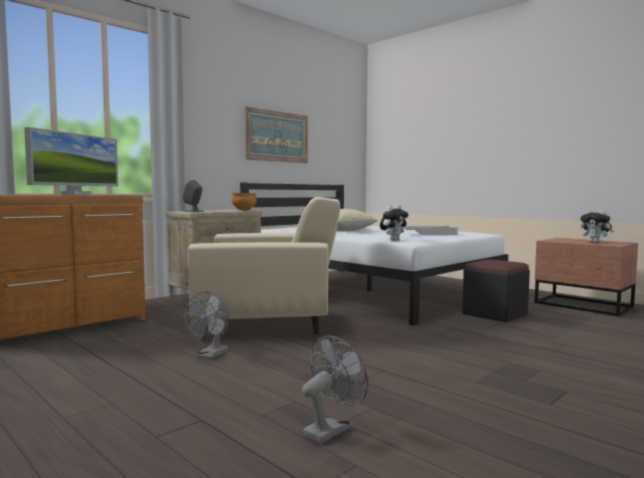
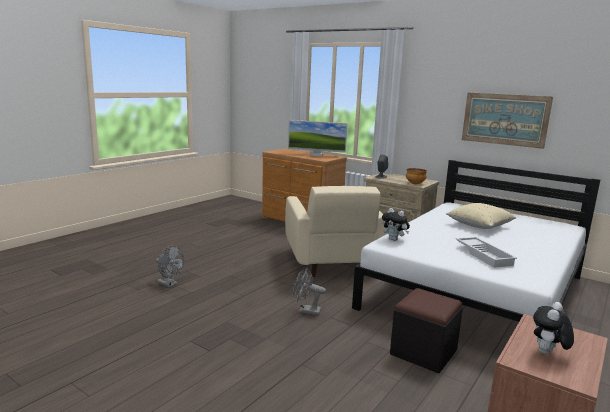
camera: 80 degrees right, 10 degrees up
grey fan [184,291,228,359] -> grey fan moved to [293,268,326,315]

